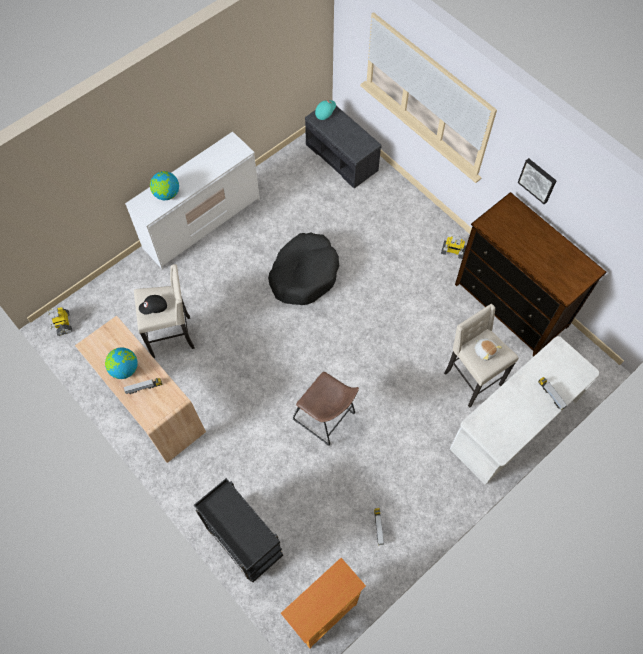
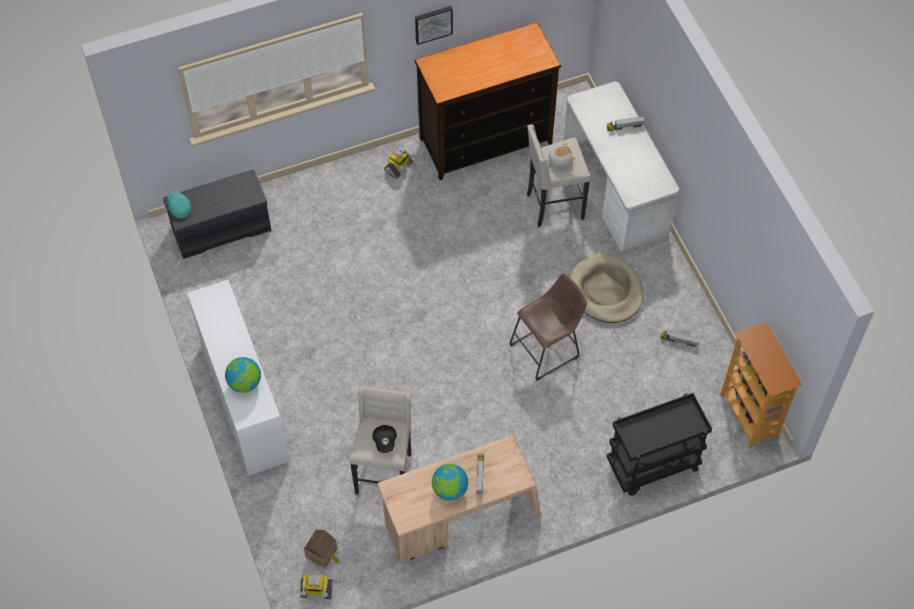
camera: 70 degrees left, 5 degrees down
black dog bed [268,233,339,305] -> none
none -> toy house [304,530,340,568]
none -> beige dog bed [569,253,644,323]

